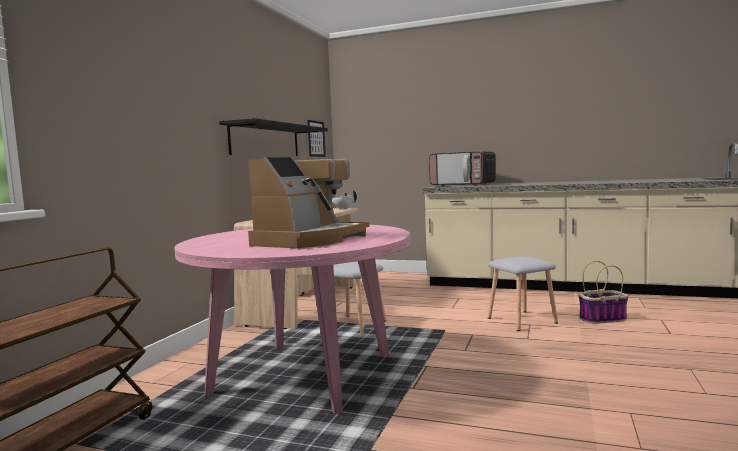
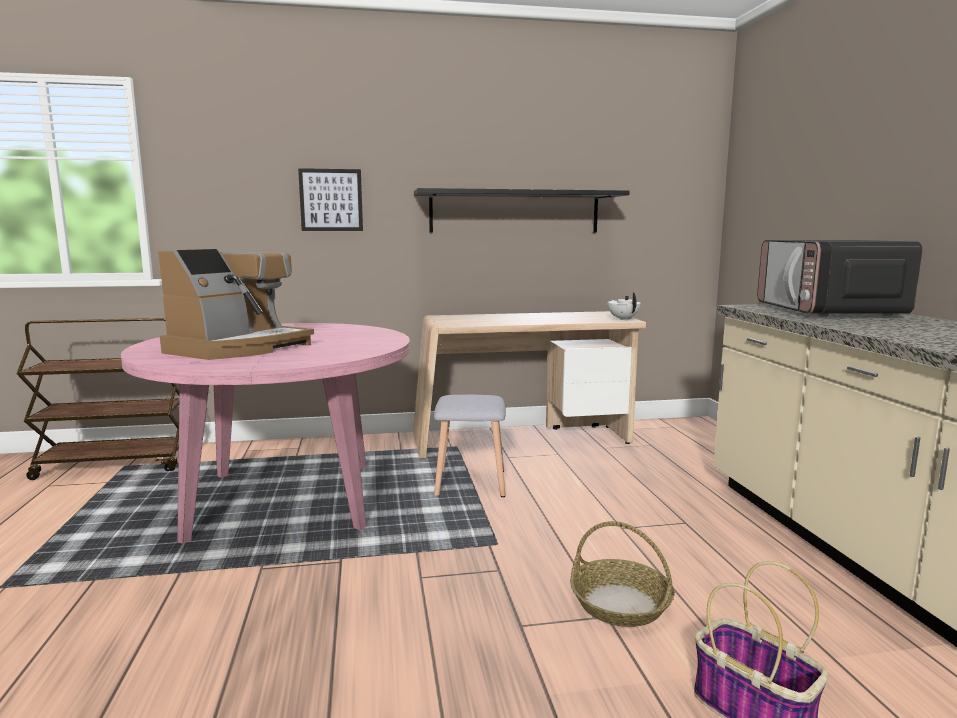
camera: 60 degrees right, 5 degrees up
coffee machine [248,157,370,248] -> coffee machine turned 60 degrees counterclockwise [158,249,314,360]
picture [307,120,326,157] -> picture moved to [298,168,363,231]
grey stool [488,256,558,331] -> basket [570,521,675,627]

